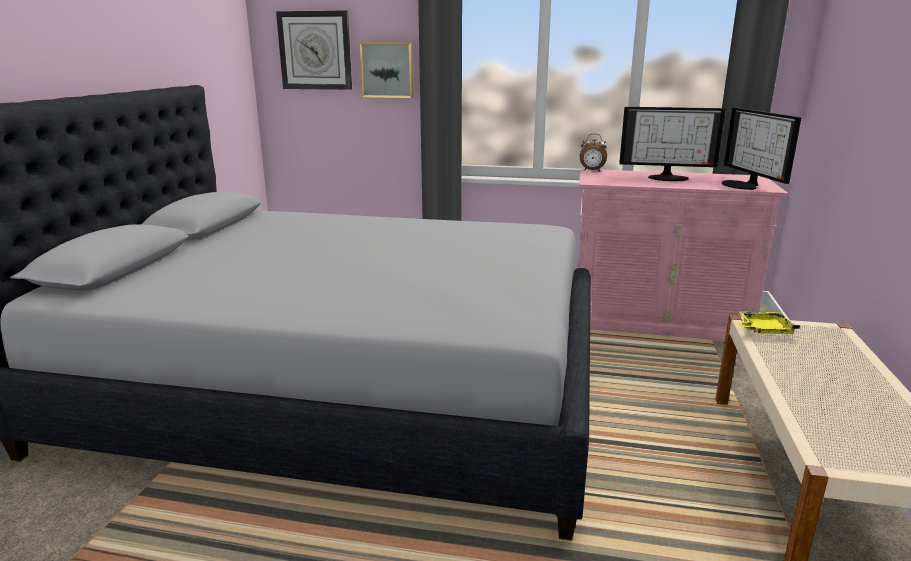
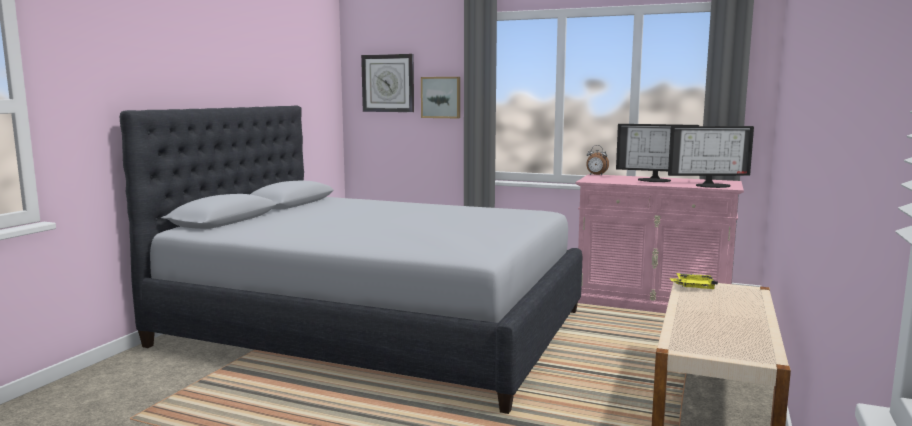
camera: 10 degrees right, 10 degrees down
monitor [722,107,801,190] -> monitor turned 90 degrees counterclockwise [668,126,754,188]

